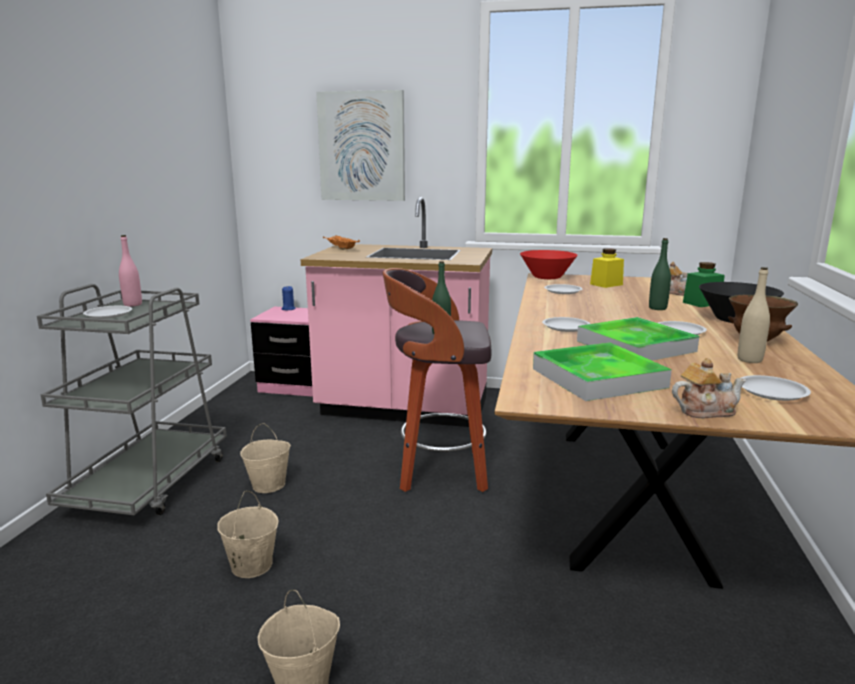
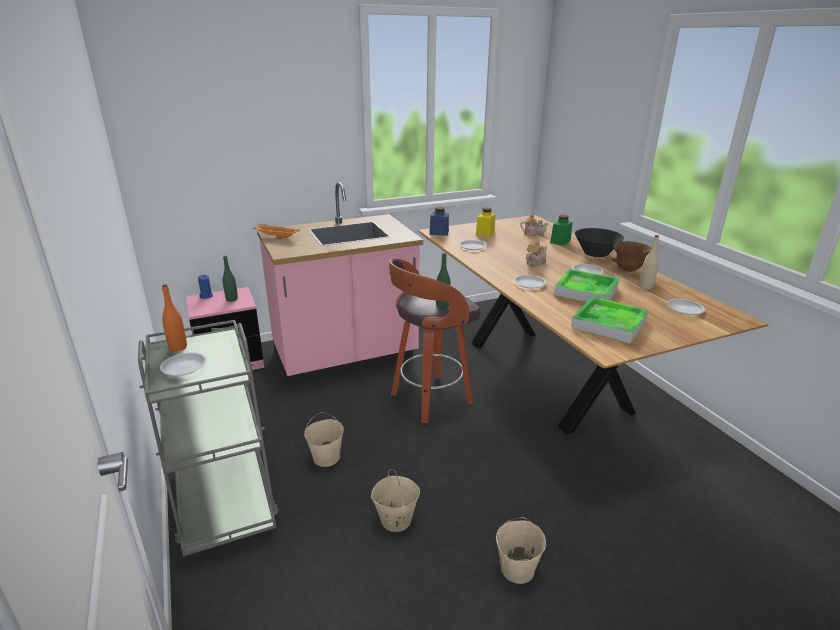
camera: 35 degrees left, 10 degrees up
pink bottle [119,235,142,307] -> orange bottle [162,284,187,352]
picture [316,90,405,201] -> none
red bowl [520,250,578,279] -> blue jar [429,207,449,236]
green bottle [649,238,671,310] -> green bottle moved to [223,256,238,302]
teapot [672,358,746,418] -> teapot moved to [526,241,547,267]

